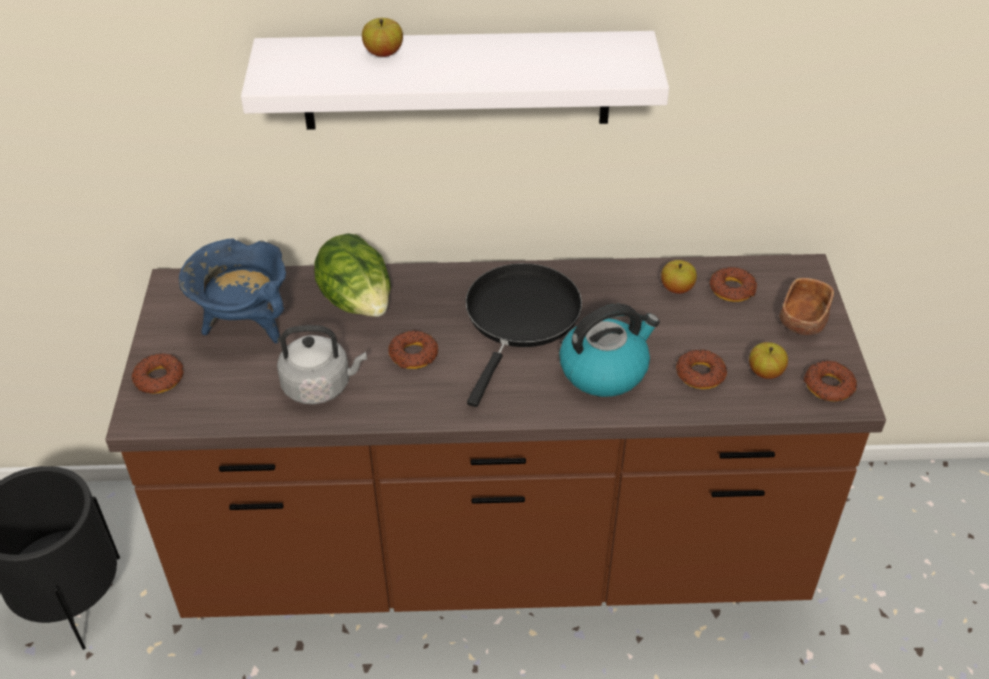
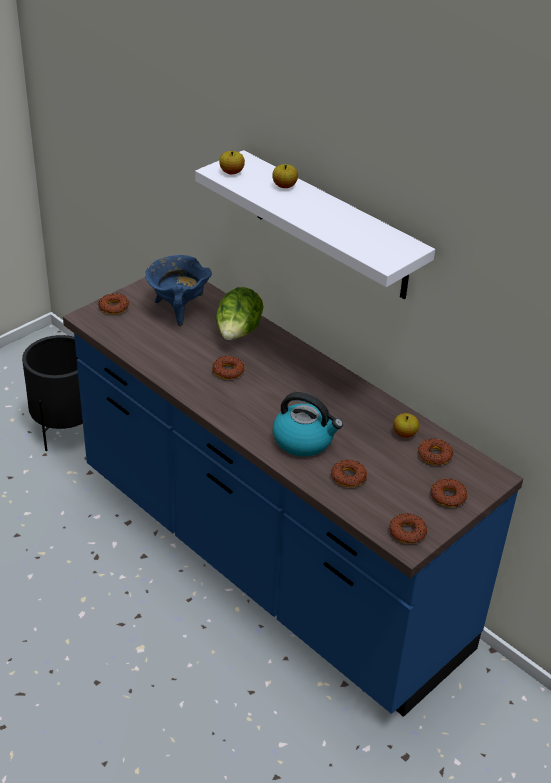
camera: 45 degrees right, 5 degrees down
brown counter [105,254,886,618] -> blue counter [63,277,523,717]
grey kettle [277,325,367,404] -> none
black frying pan [465,263,582,407] -> none
apple [749,342,788,379] -> apple moved to [219,151,245,174]
brown bowl [779,278,834,335] -> donut [431,478,467,507]

